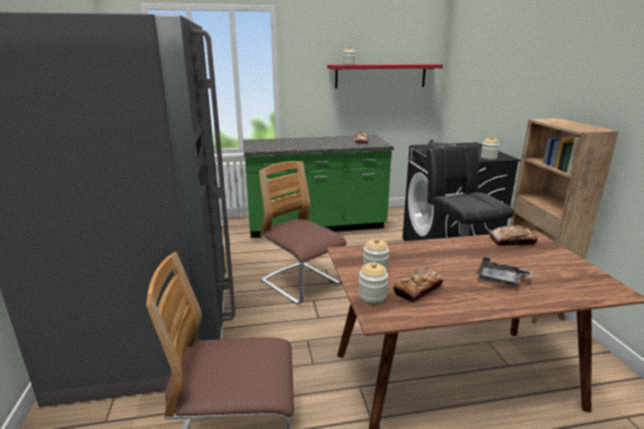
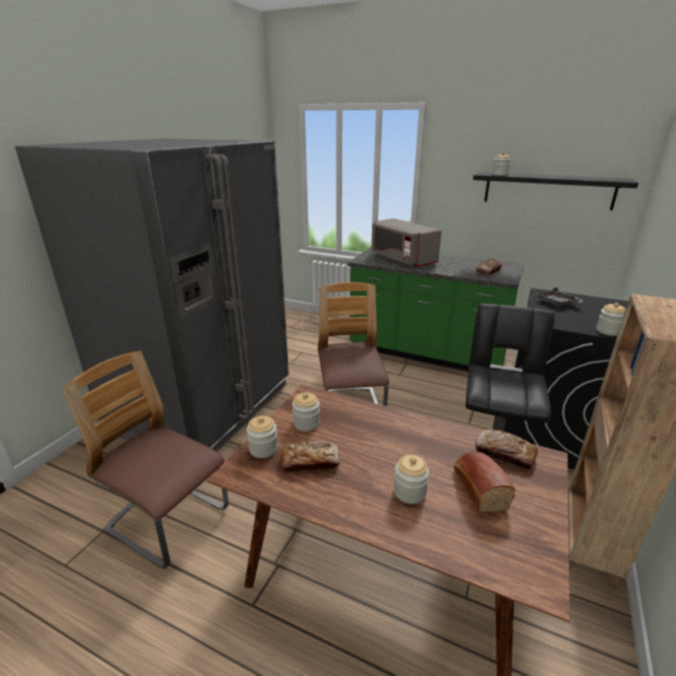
camera: 35 degrees right, 5 degrees up
red shelf [327,64,443,88] -> black shelf [473,172,639,210]
grey tray [476,257,533,287] -> jar [394,455,429,504]
none -> grey microwave [371,218,442,267]
none -> bread [454,452,516,513]

